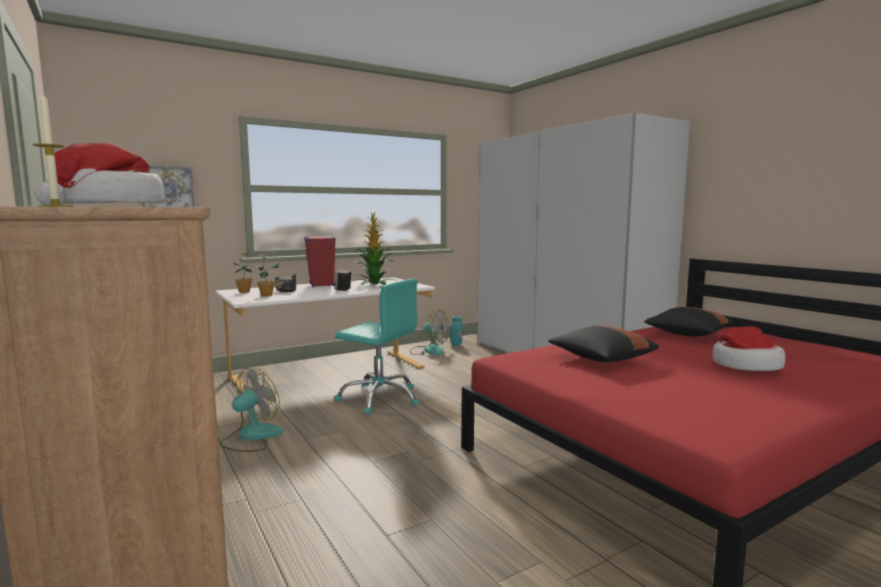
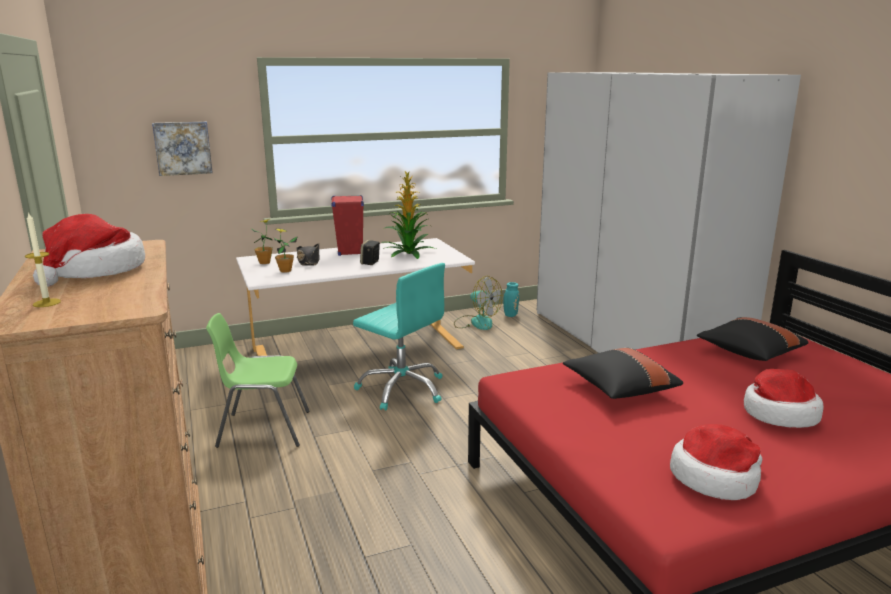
camera: 10 degrees right, 10 degrees up
fan [220,368,283,452] -> green chair [206,313,310,448]
none -> hat [670,424,762,500]

